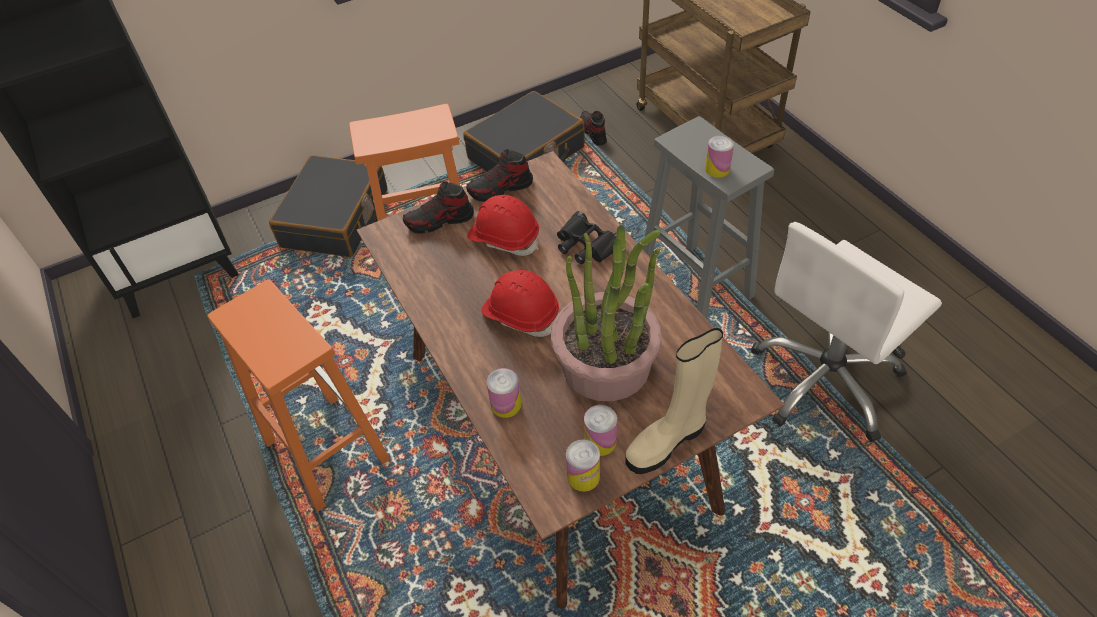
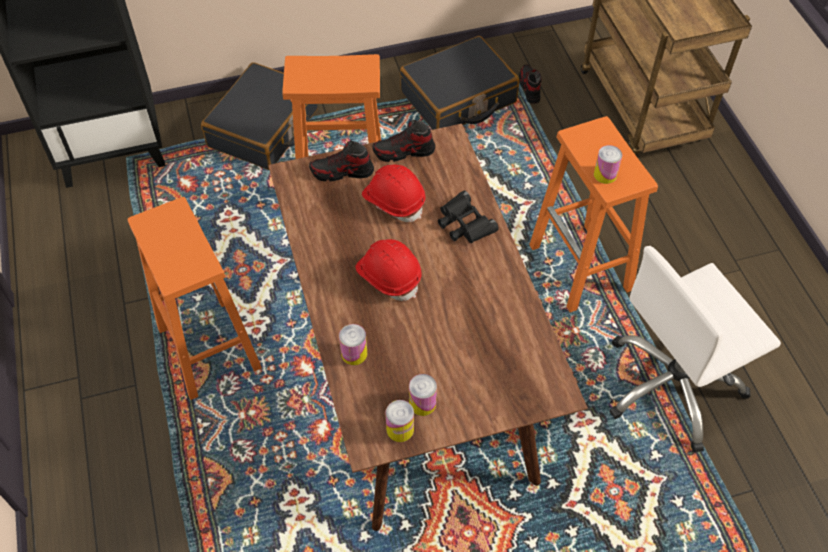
camera: 10 degrees right, 5 degrees up
potted plant [551,225,662,401] -> none
beige boot [625,328,723,474] -> none
grey stool [643,116,774,319] -> orange stool [529,116,658,312]

